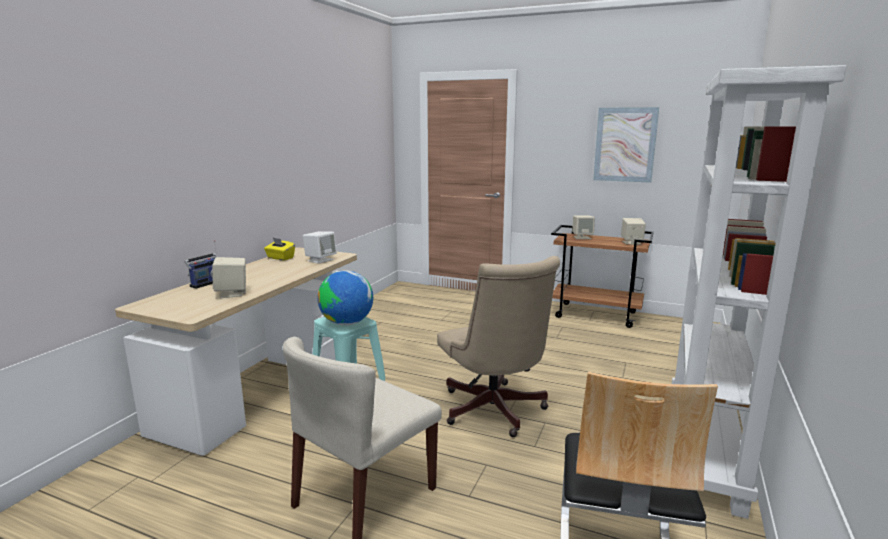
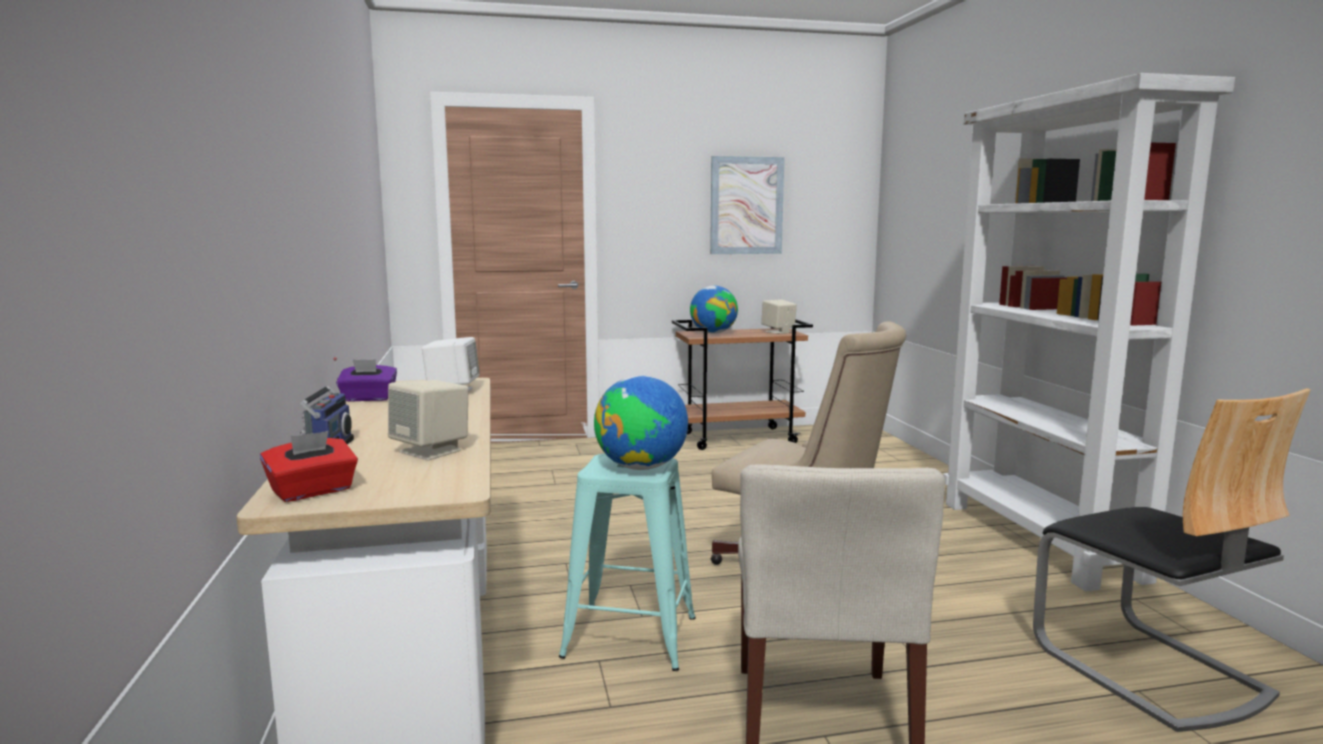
camera: 35 degrees left, 5 degrees down
yellow tissue box [264,238,295,260] -> purple tissue box [336,359,397,402]
beige speaker [572,216,595,239] -> globe [690,286,738,333]
none -> red tissue box [260,431,358,502]

